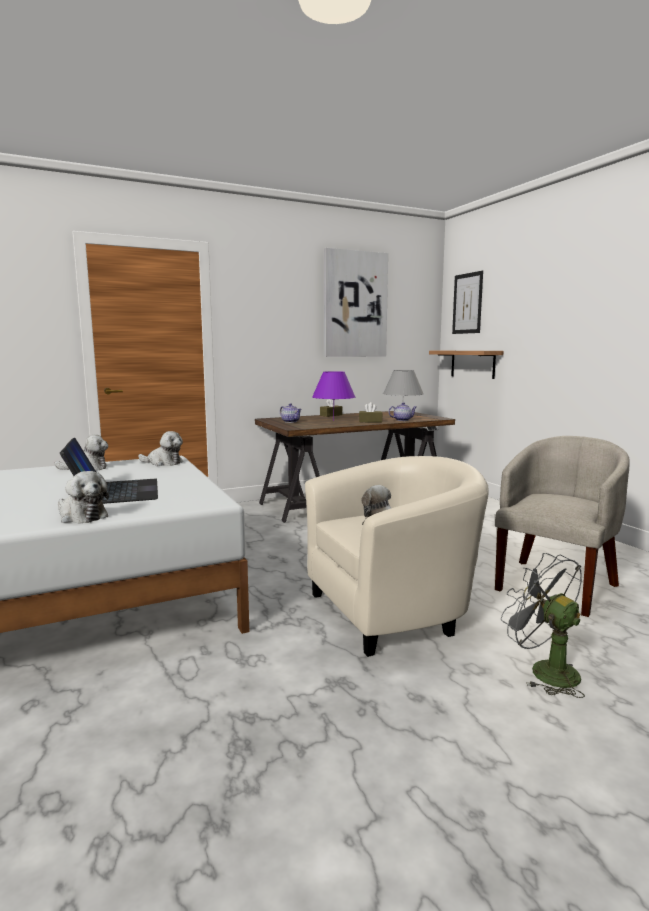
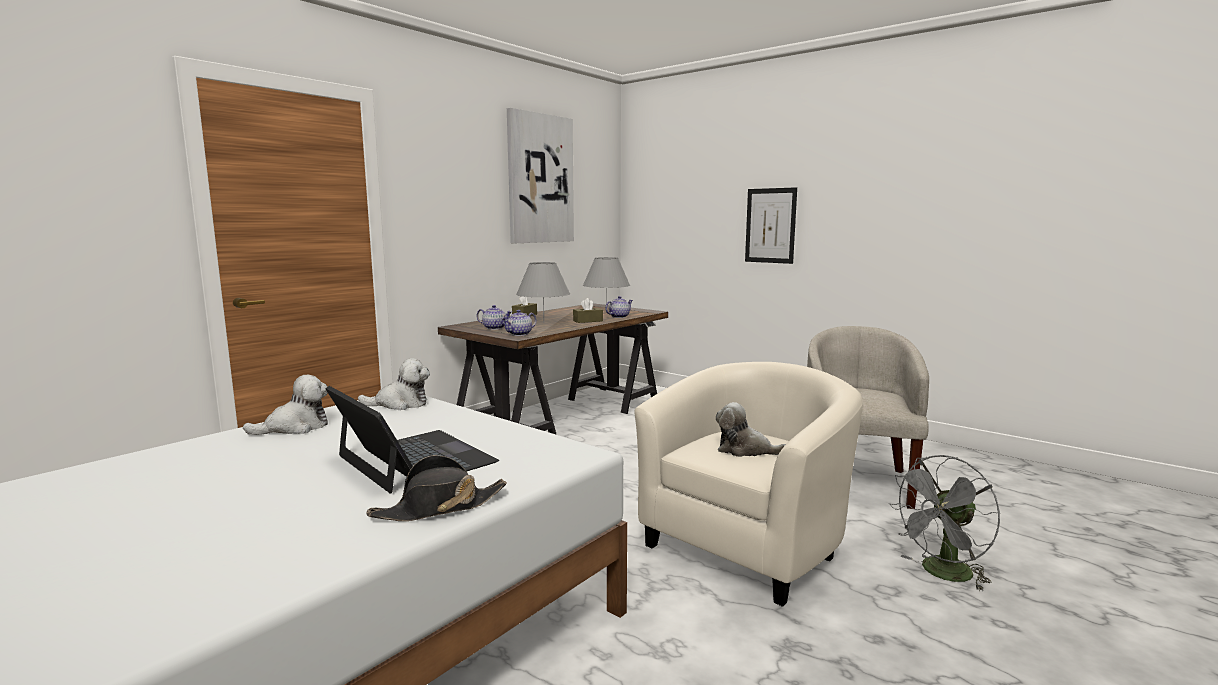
camera: 25 degrees left, 0 degrees up
plush toy [58,471,109,524] -> black hat [366,455,507,521]
purple table lamp [312,371,355,421] -> grey table lamp [516,262,570,323]
shelf [429,351,504,379] -> none
picture [452,271,483,334] -> picture moved to [745,187,797,264]
grey fan [501,553,585,698] -> grey fan turned 60 degrees counterclockwise [890,455,1000,591]
none -> teapot [501,310,536,336]

